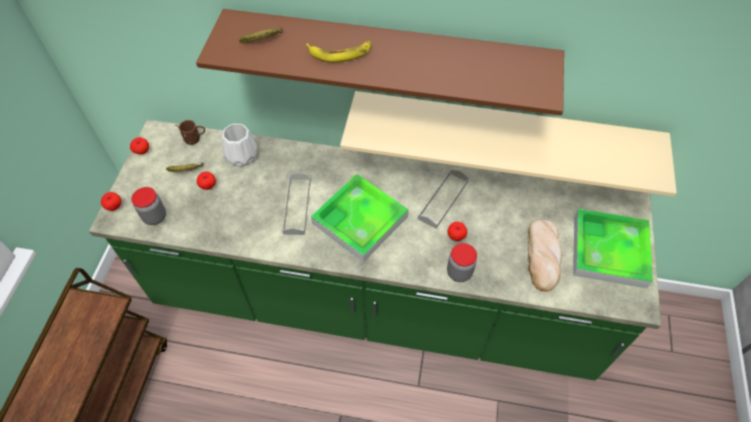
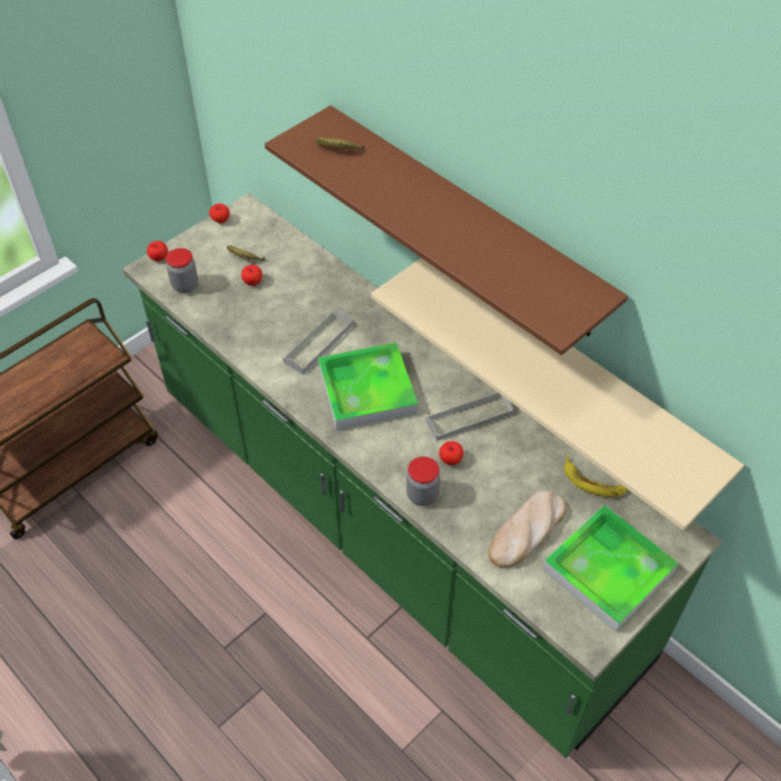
camera: 35 degrees right, 5 degrees down
brown mug [176,120,205,145] -> none
white vase [222,124,258,166] -> none
banana [306,41,371,62] -> banana moved to [564,456,628,497]

